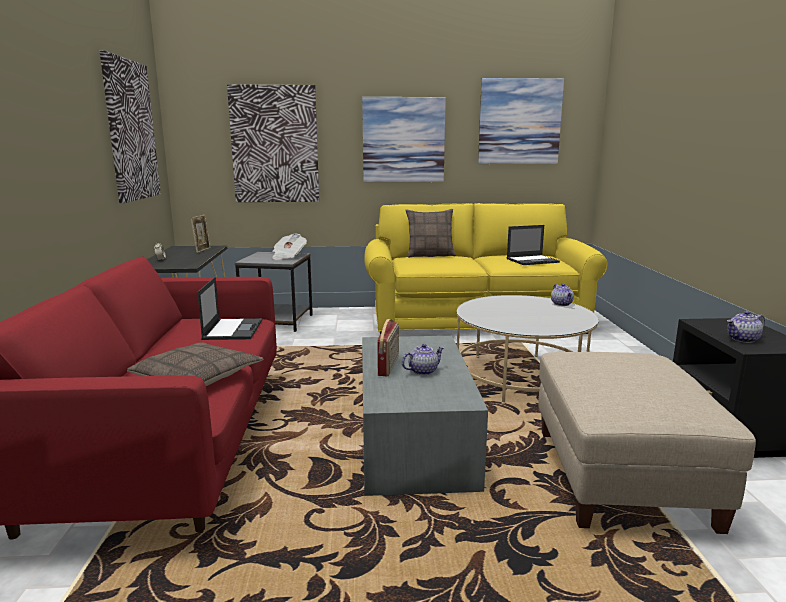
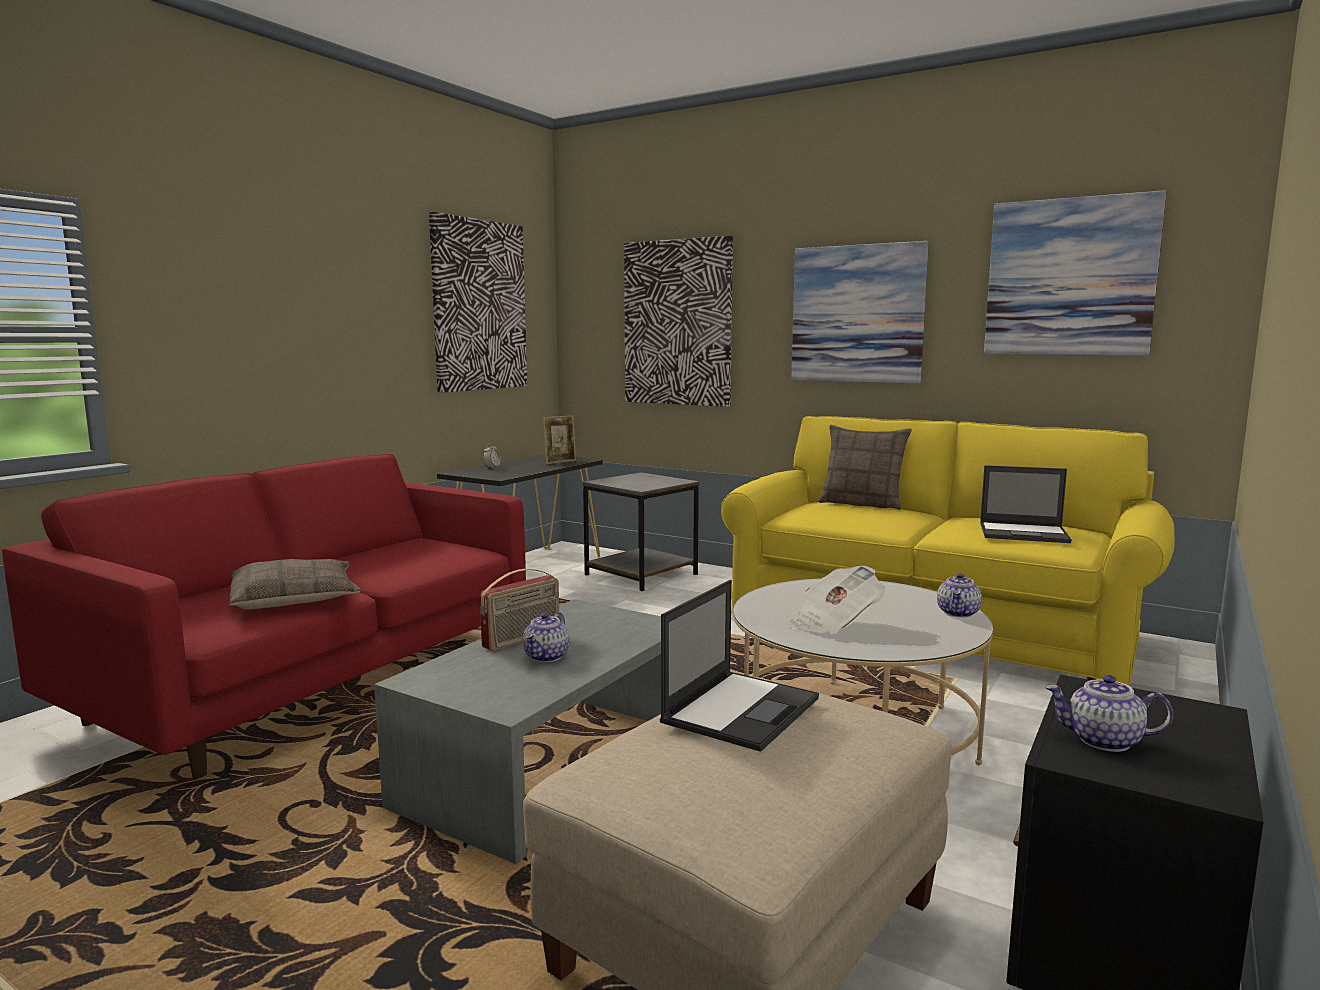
camera: 35 degrees right, 5 degrees down
laptop [197,277,262,340] -> laptop moved to [660,580,819,752]
newspaper [272,234,307,260] -> newspaper moved to [788,566,885,634]
teapot [402,344,445,375] -> teapot turned 105 degrees clockwise [523,612,570,662]

